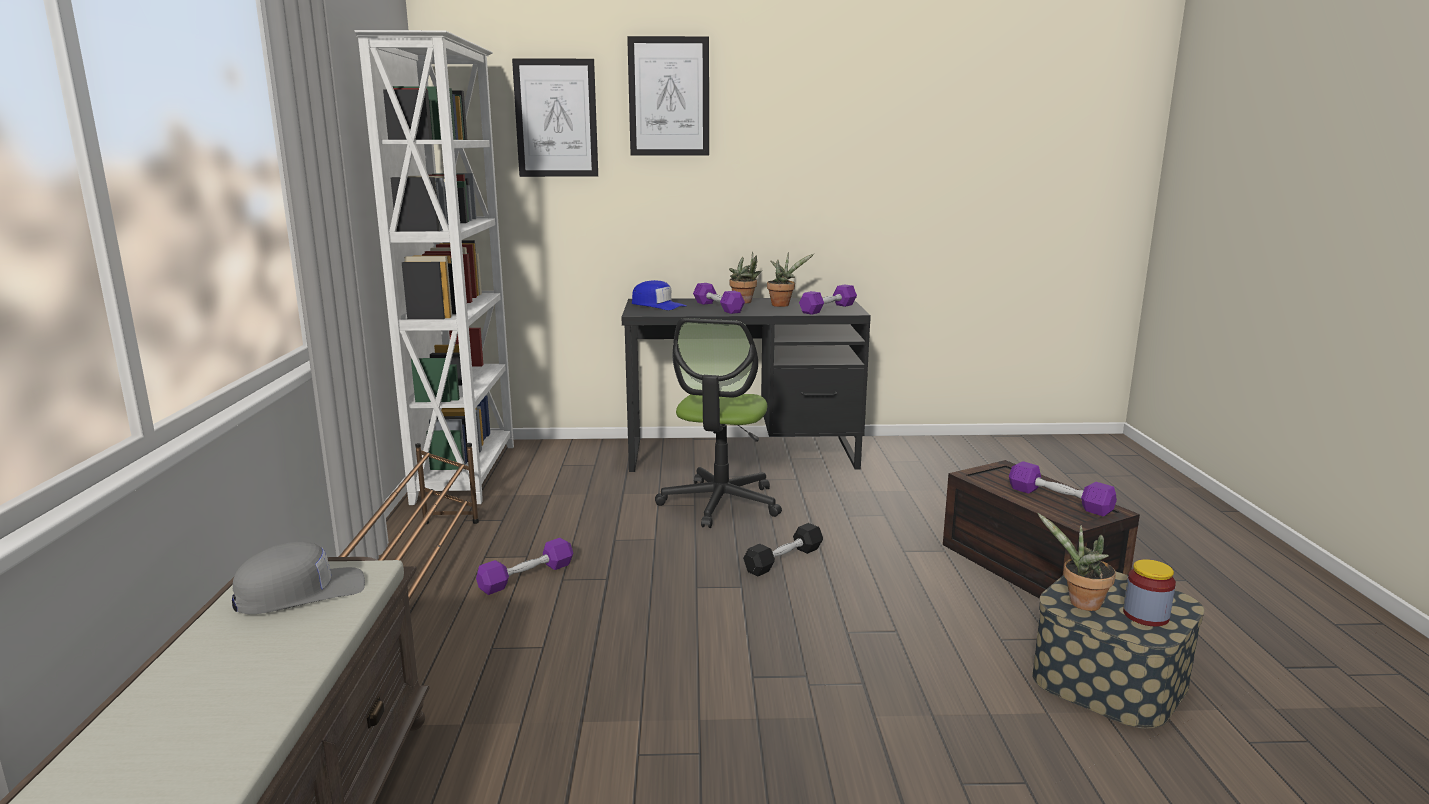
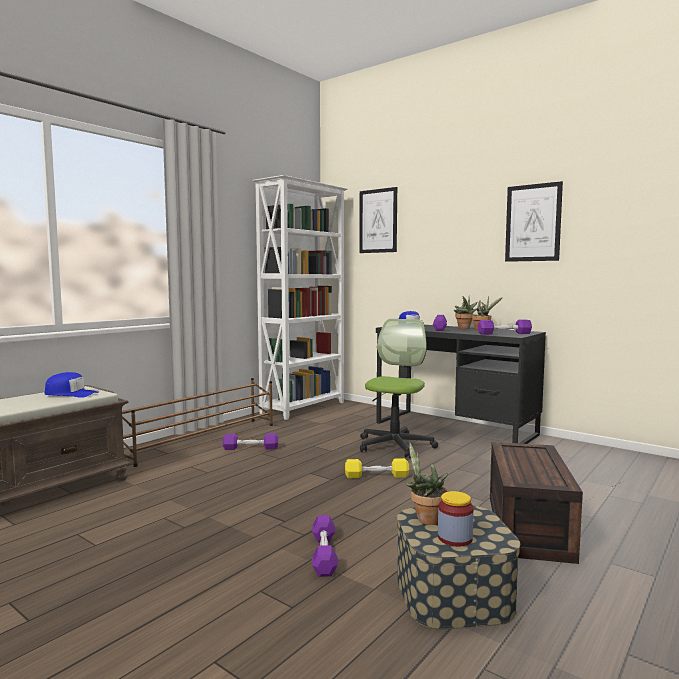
camera: 40 degrees right, 10 degrees down
grey cap [232,542,365,614] -> blue cap [45,372,99,398]
picture [627,36,709,156] -> picture moved to [505,181,563,262]
office chair [655,318,782,528] -> office chair turned 150 degrees clockwise [360,319,438,458]
black dumbbell [743,523,823,577] -> yellow dumbbell [345,458,409,478]
purple dumbbell [1009,461,1117,516] -> purple dumbbell moved to [312,515,338,577]

